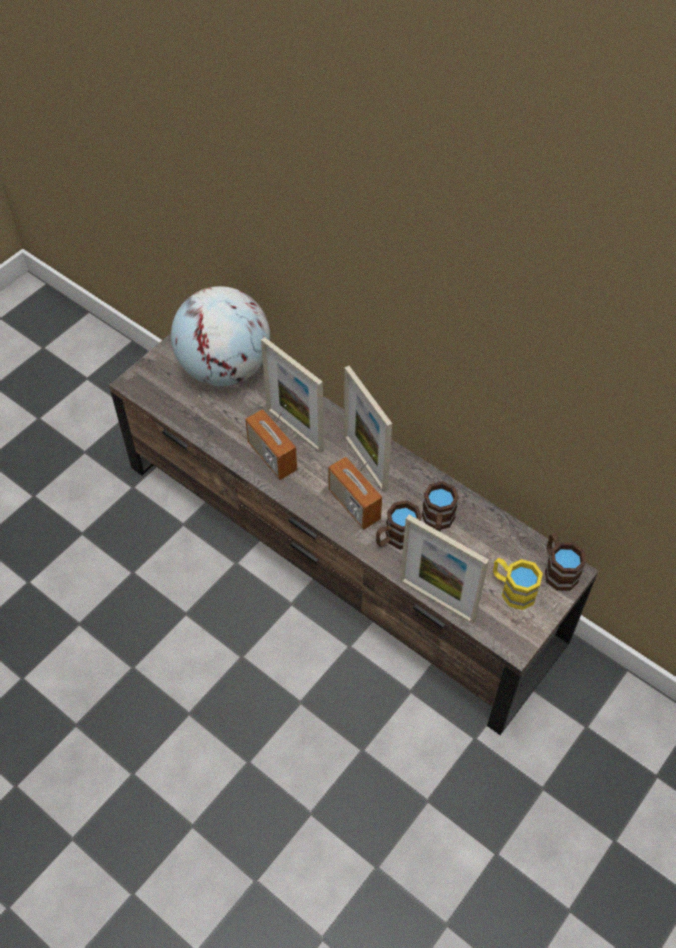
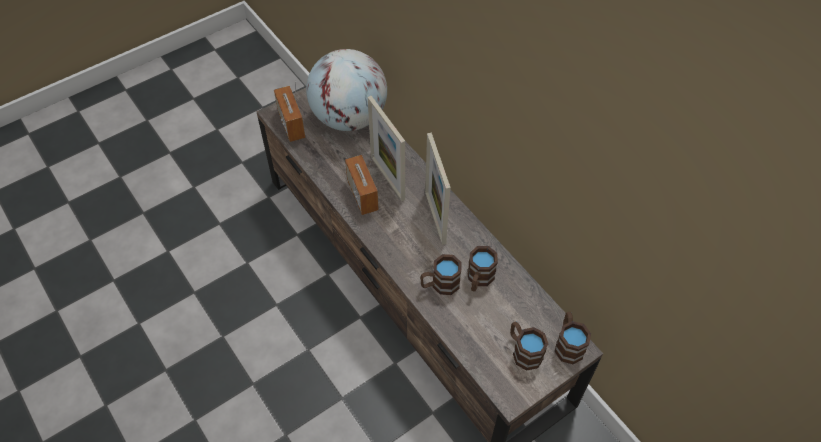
camera: 15 degrees right, 0 degrees up
radio [328,455,382,529] -> radio moved to [274,81,305,142]
picture frame [400,515,489,624] -> none
yellow mug [493,558,543,610] -> brown mug [510,321,548,371]

